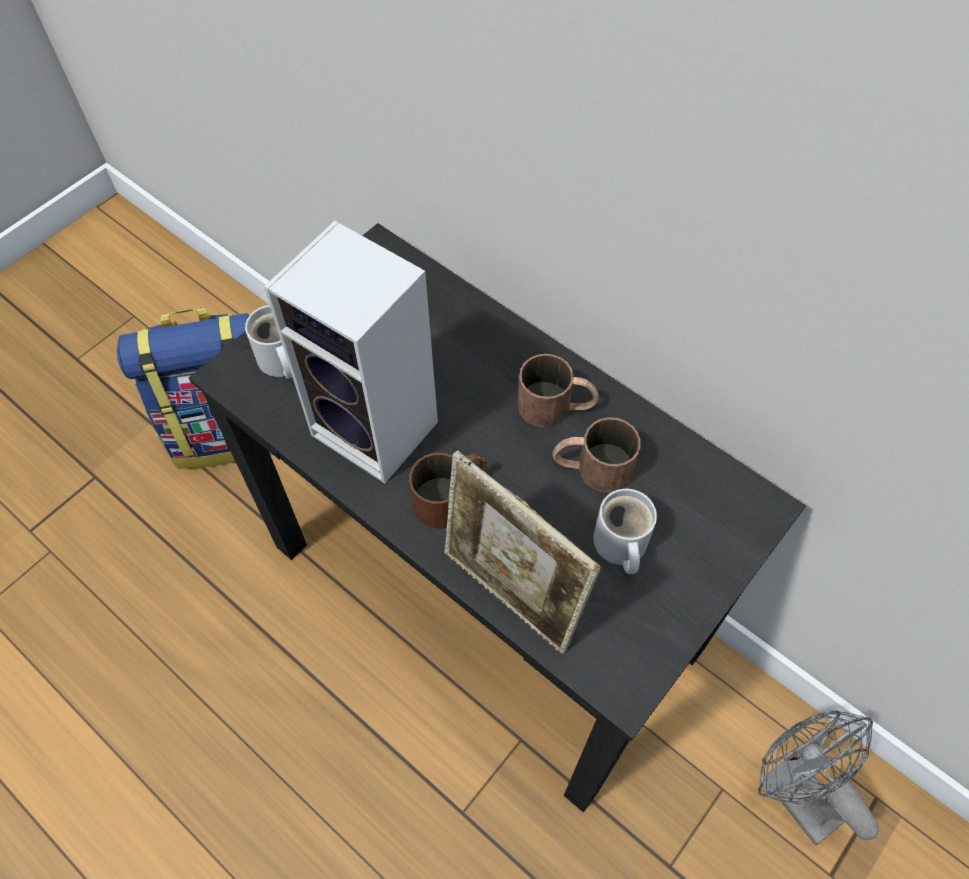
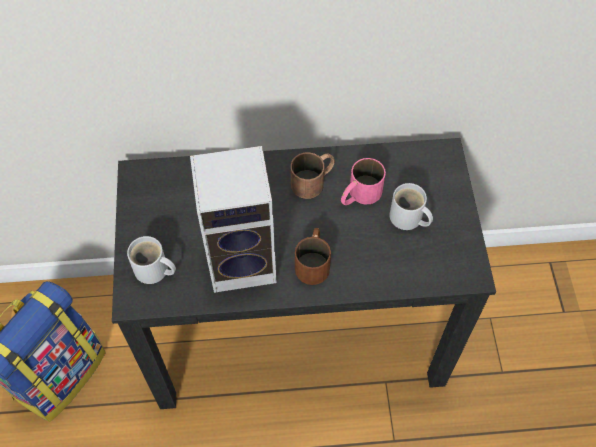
camera: 45 degrees left, 0 degrees up
picture frame [445,450,601,654] -> none
brown mug [552,417,641,493] -> pink mug [341,158,386,205]
grey fan [758,711,880,845] -> none

